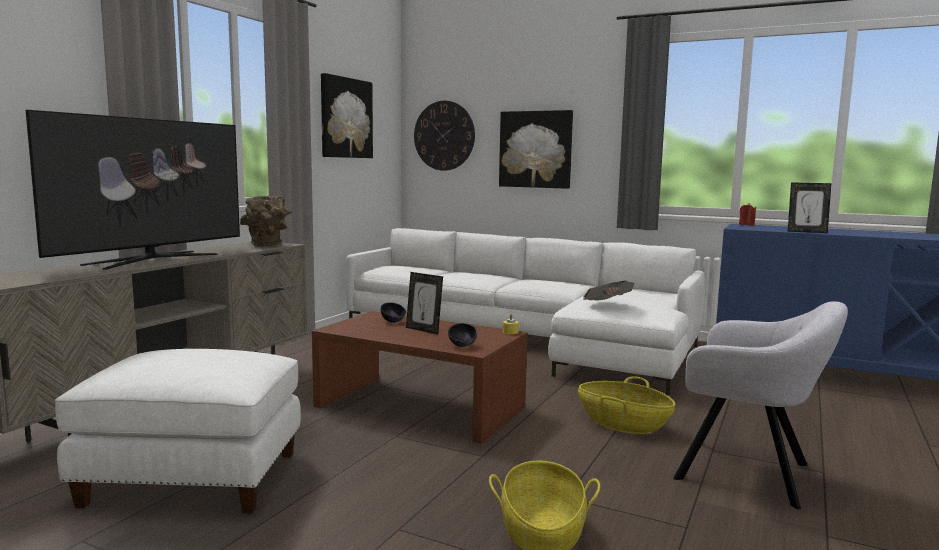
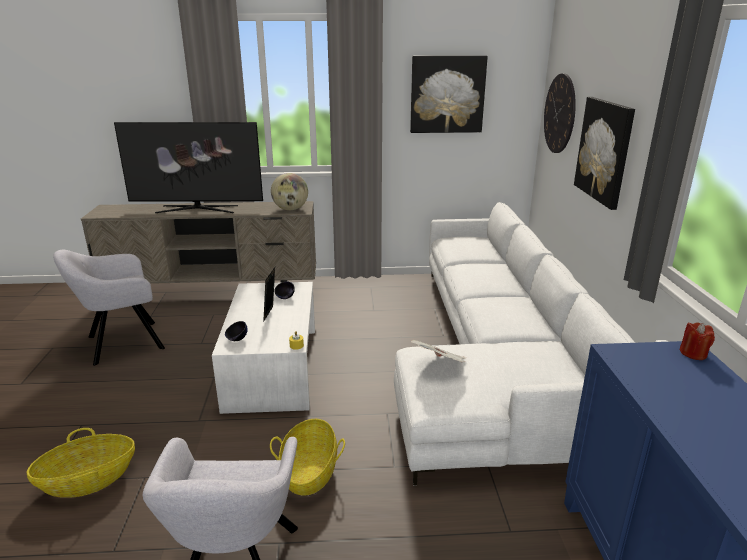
camera: 60 degrees right, 15 degrees up
white ottoman [55,349,301,514] -> grey armchair [53,250,165,366]
brown vase [240,196,292,247] -> globe [271,173,308,210]
brown coffee table [312,311,528,444] -> white coffee table [212,282,315,414]
picture frame [788,182,831,233] -> none

